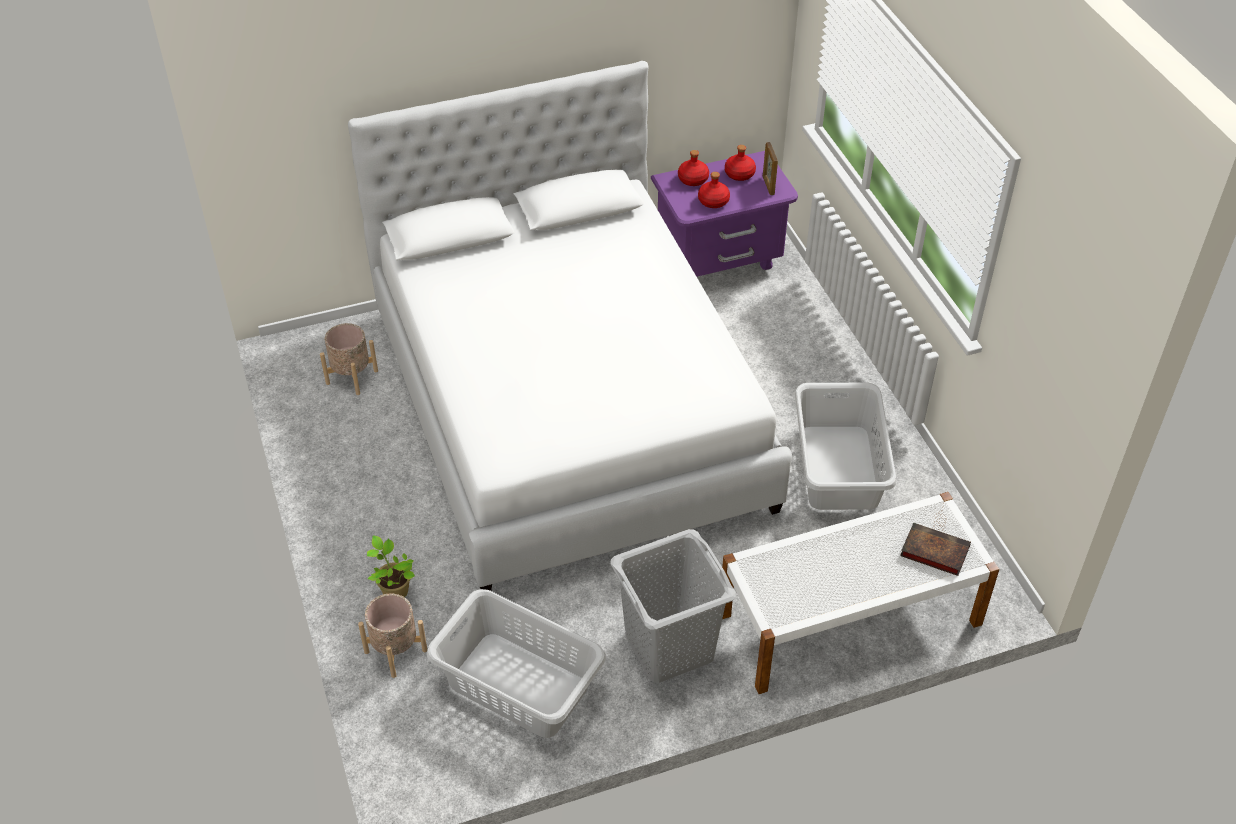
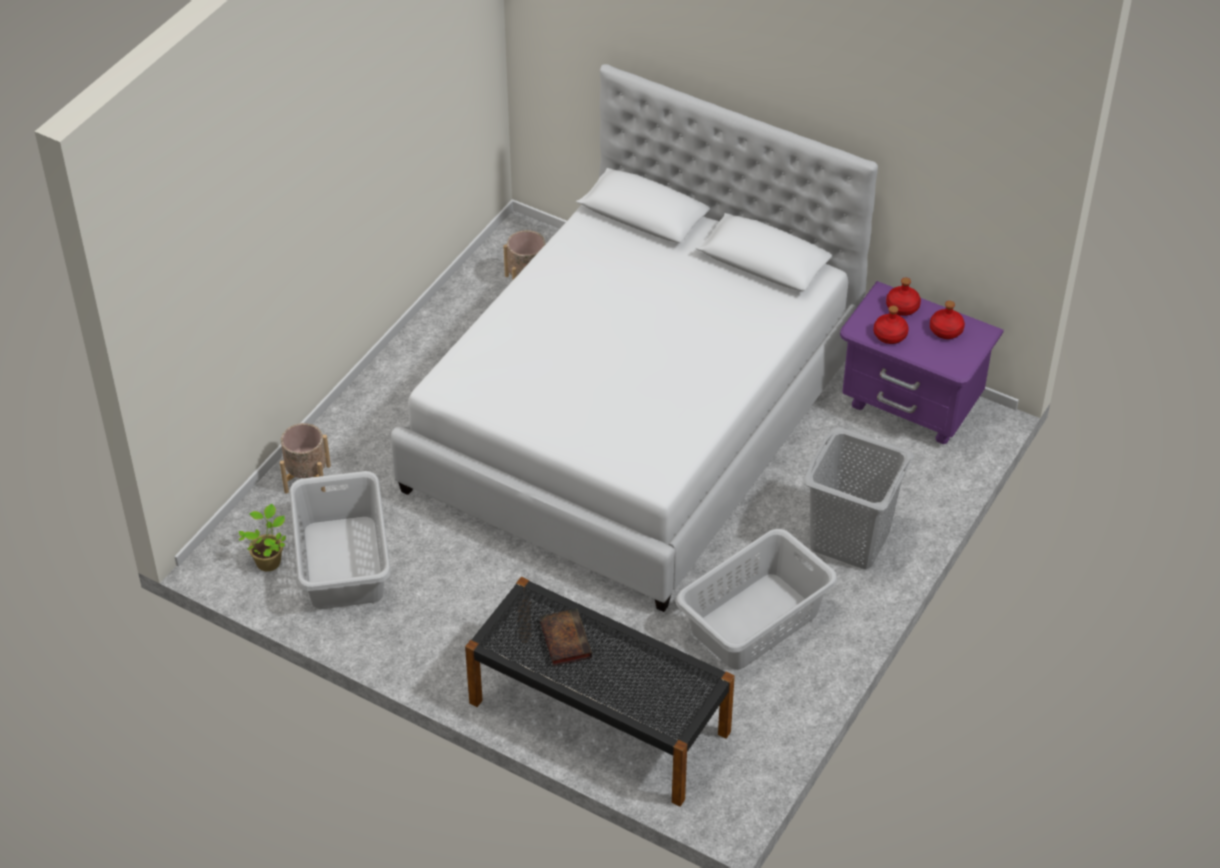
camera: 50 degrees right, 0 degrees up
potted plant [367,535,415,597] -> potted plant moved to [239,504,286,571]
grey laundry basket [611,529,736,683] -> grey laundry basket moved to [803,427,914,569]
white bench [722,492,999,694] -> black bench [465,577,735,807]
picture frame [763,142,778,195] -> none
book [900,523,971,576] -> book moved to [540,608,592,666]

